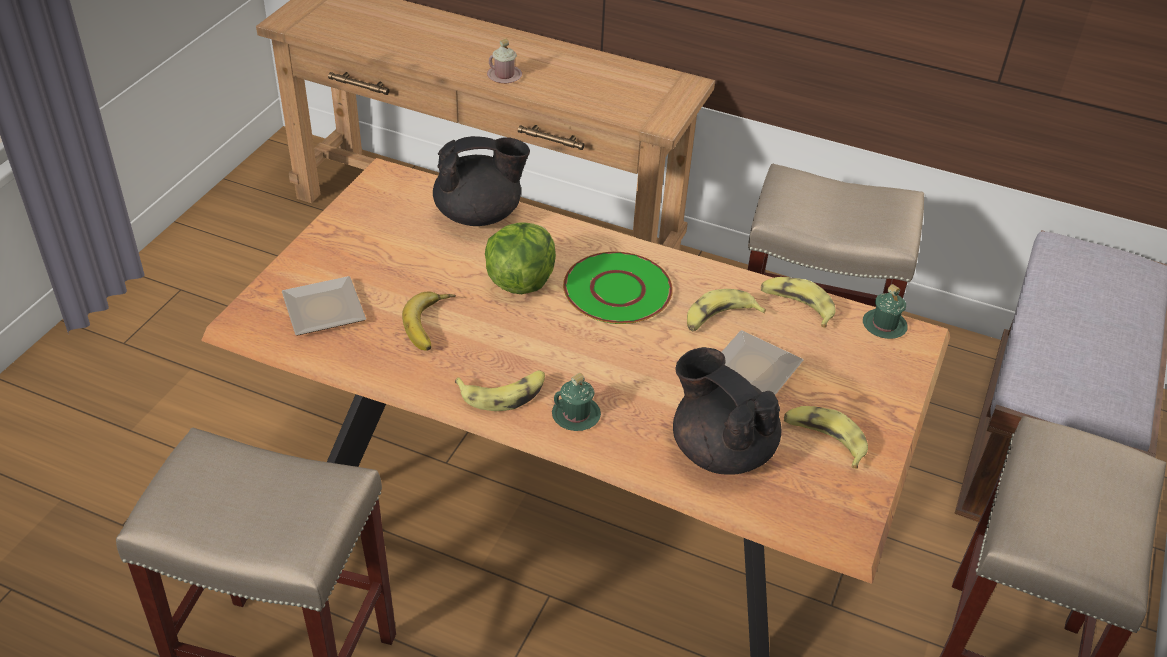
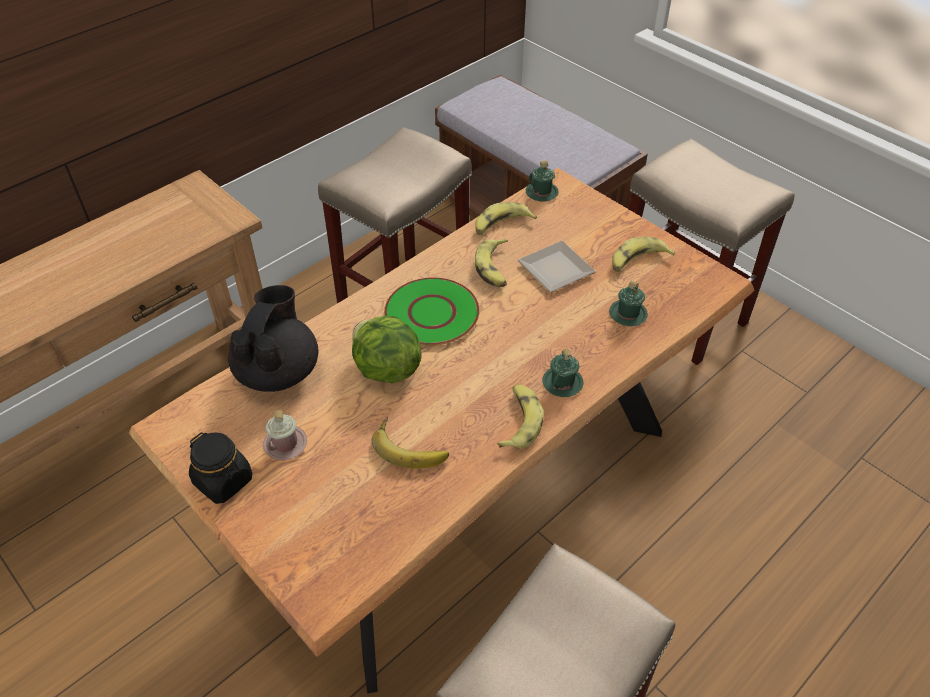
camera: 65 degrees left, 5 degrees up
plate [282,276,366,336] -> none
pink mug [487,39,522,83] -> pink mug moved to [263,410,307,460]
black teapot [673,347,781,475] -> green mug [609,280,648,326]
none -> black jar [189,432,252,504]

